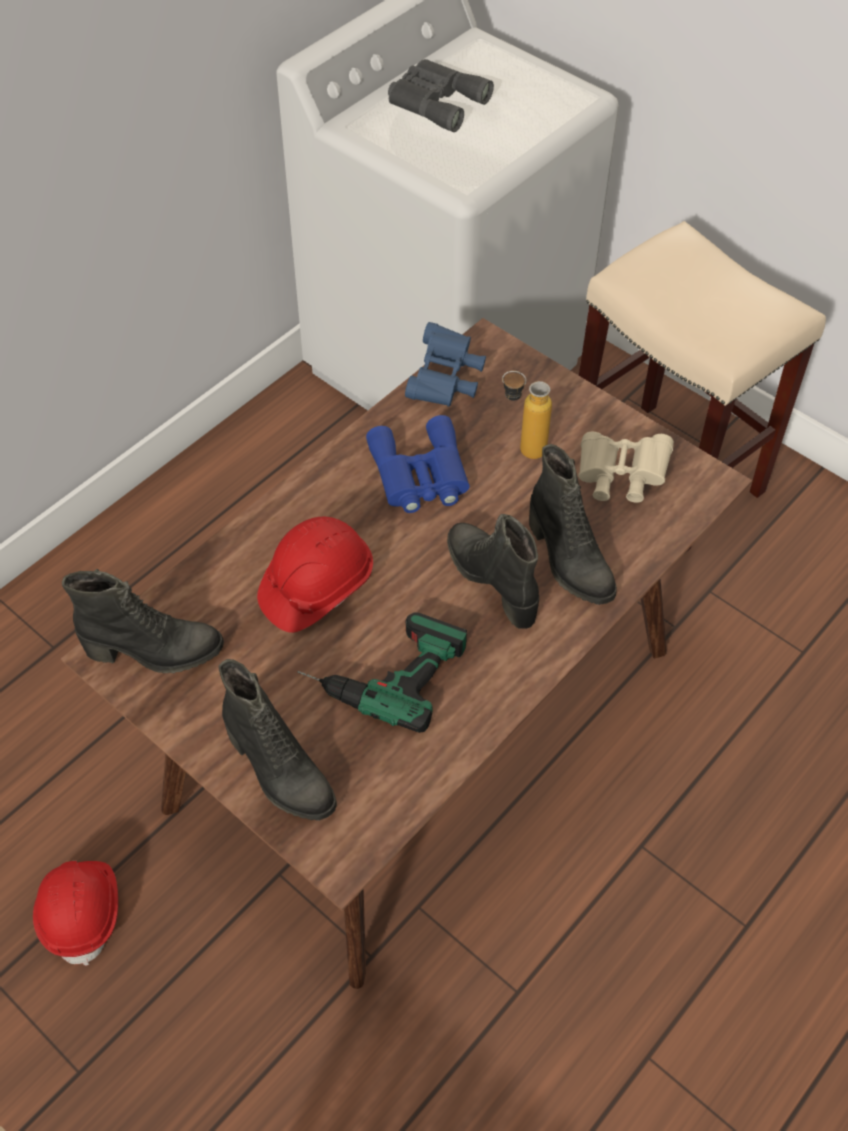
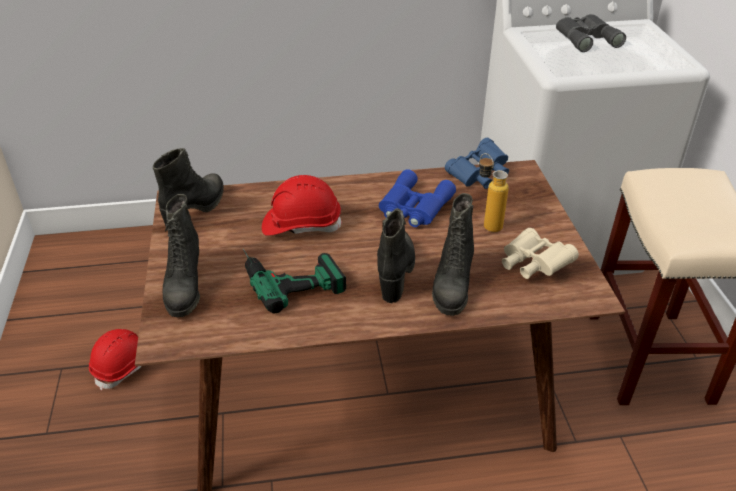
camera: 40 degrees right, 15 degrees down
black boot [62,569,224,673] -> black boot turned 105 degrees counterclockwise [153,148,224,226]

